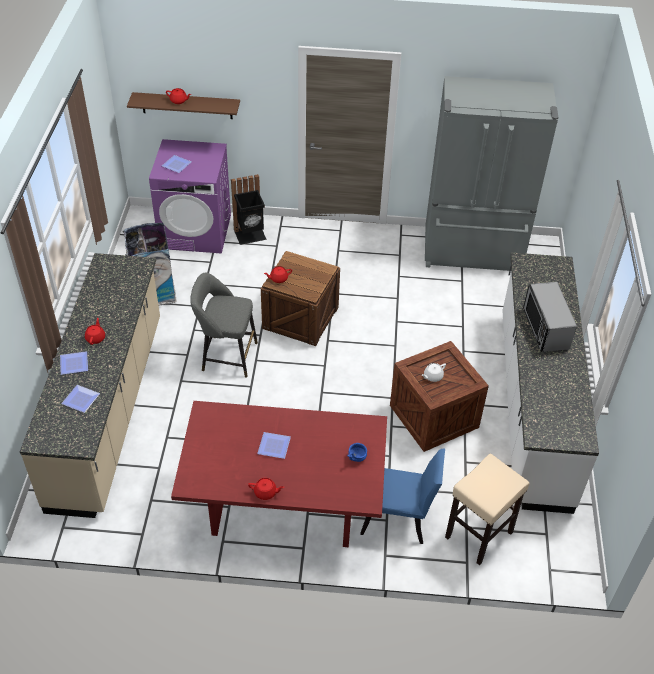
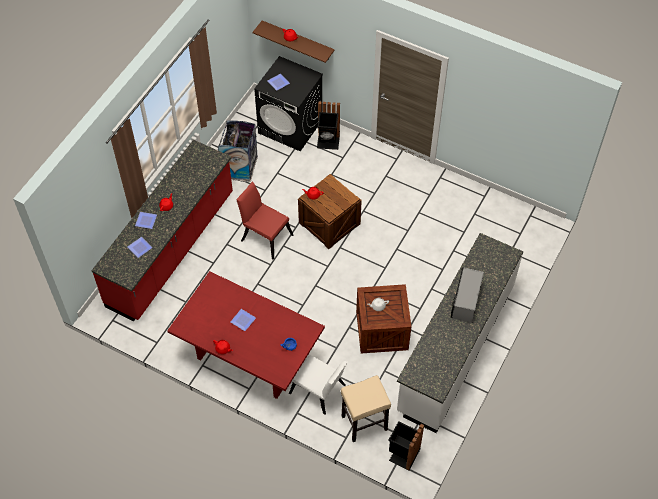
camera: 25 degrees right, 10 degrees up
beige counter [20,253,160,518] -> red counter [92,140,233,321]
purple washing machine [149,139,231,254] -> black washing machine [254,56,323,151]
grey stool [190,273,258,378] -> red chair [236,182,293,260]
blue chair [360,449,445,544] -> white chair [289,355,347,415]
grey fridge [425,76,558,271] -> none
none -> black trash can [388,421,424,470]

